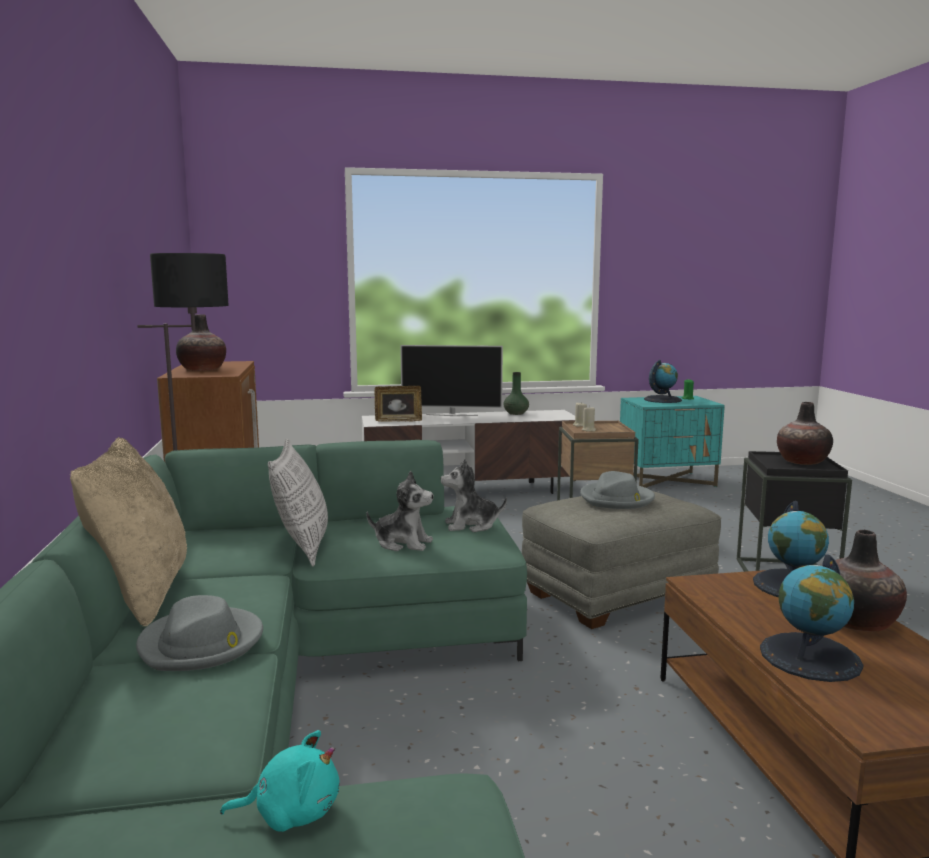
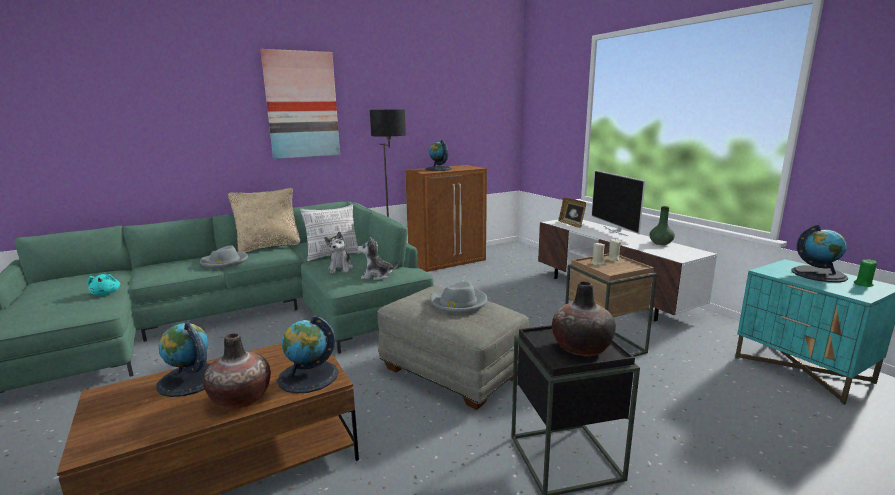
camera: 70 degrees right, 5 degrees up
vase [176,314,226,371] -> globe [426,140,452,171]
plush toy [440,459,507,532] -> plush toy turned 60 degrees counterclockwise [358,237,398,281]
none -> picture [260,49,340,159]

